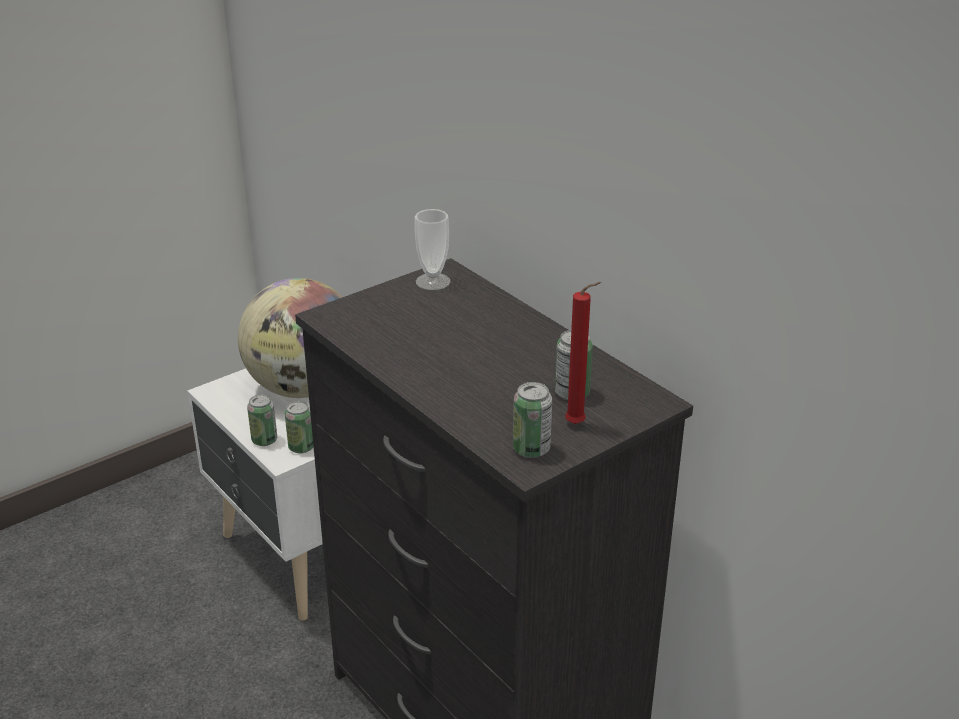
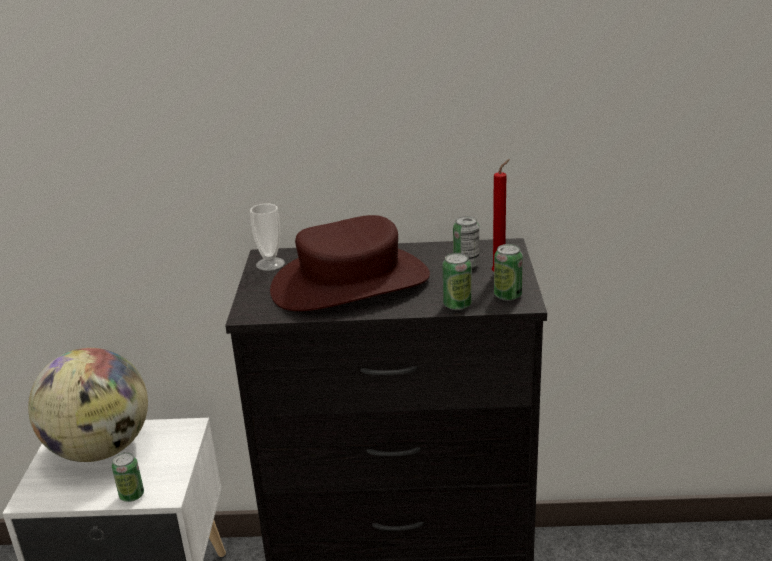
camera: 50 degrees left, 5 degrees down
can [285,401,313,453] -> can moved to [443,253,471,310]
none -> brown hat [270,215,430,311]

